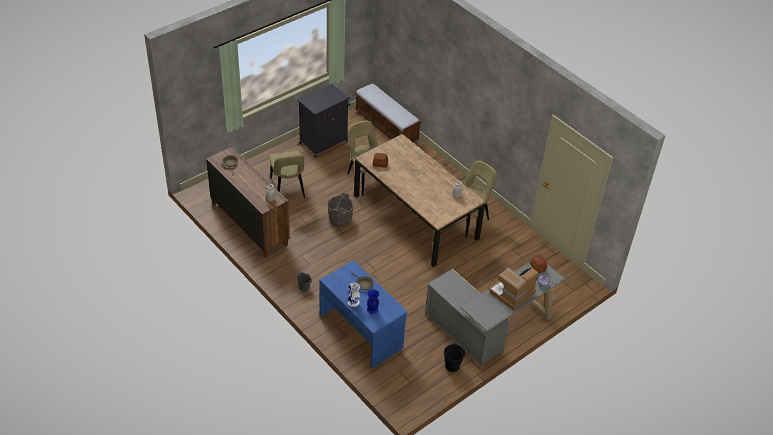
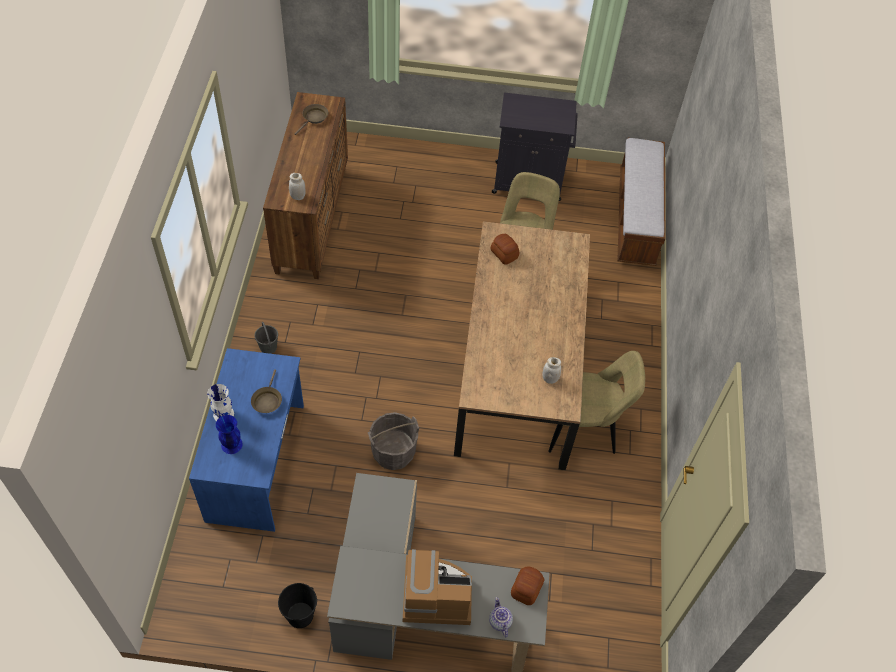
camera: 45 degrees right, 10 degrees up
beige chair [270,151,305,198] -> none
grey bucket [328,192,354,227] -> grey bucket moved to [368,412,419,470]

